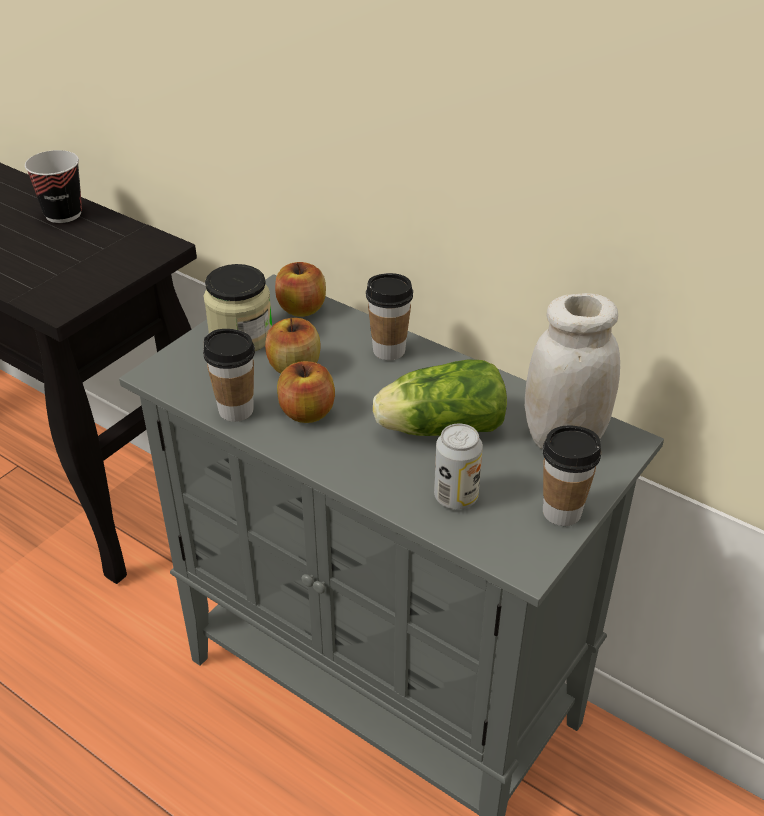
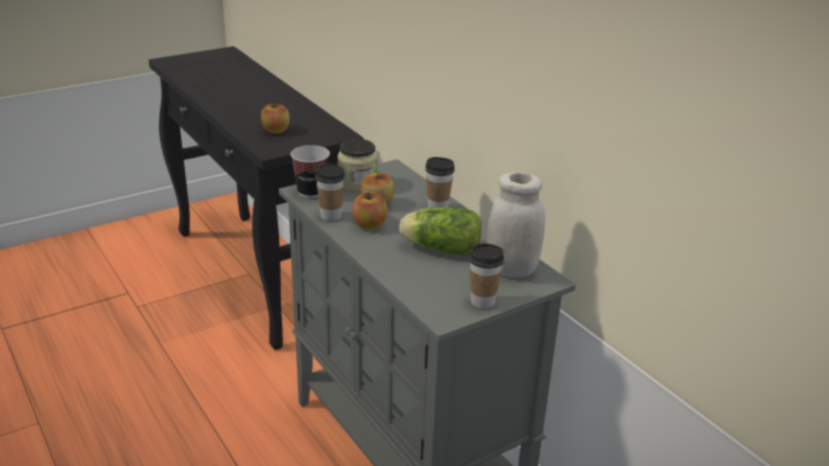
camera: 20 degrees right, 10 degrees down
cup [25,150,82,223] -> cup moved to [291,145,330,198]
apple [275,262,326,317] -> apple moved to [261,102,290,134]
can [434,423,483,509] -> none

